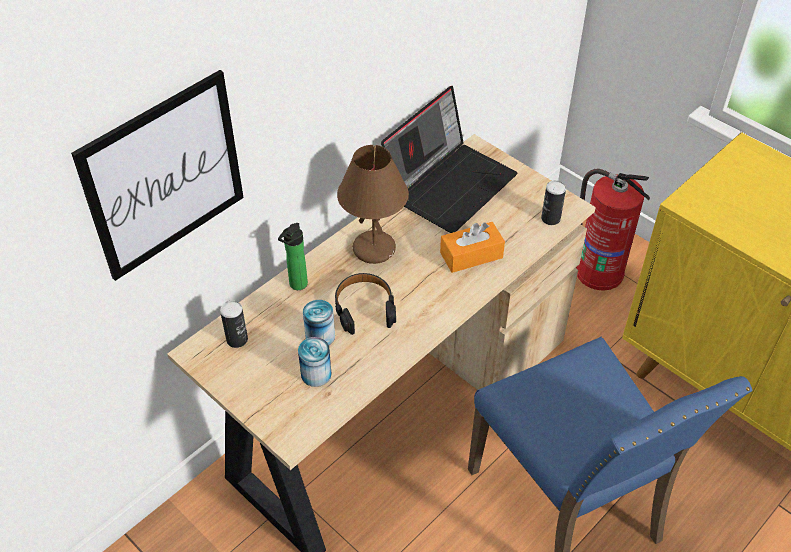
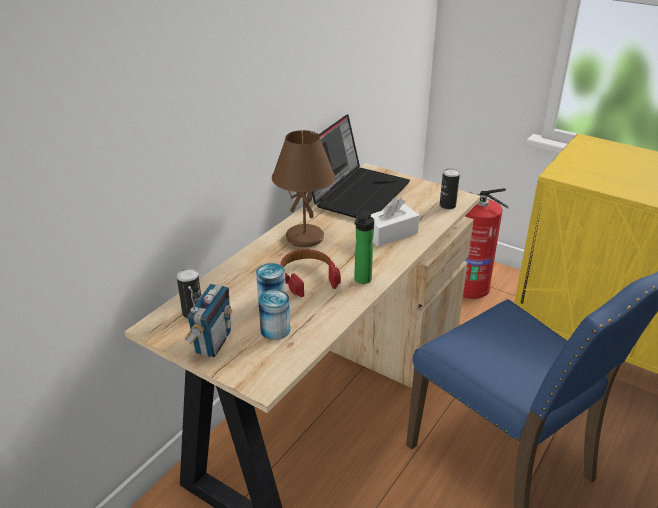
camera: 10 degrees left, 15 degrees down
picture [71,70,244,281] -> none
bottle [278,223,308,290] -> bottle moved to [354,210,374,284]
black headphones [335,273,396,335] -> red headphones [280,249,341,297]
orange tissue box [440,222,505,273] -> white tissue box [370,198,420,247]
none -> radio [185,284,232,357]

